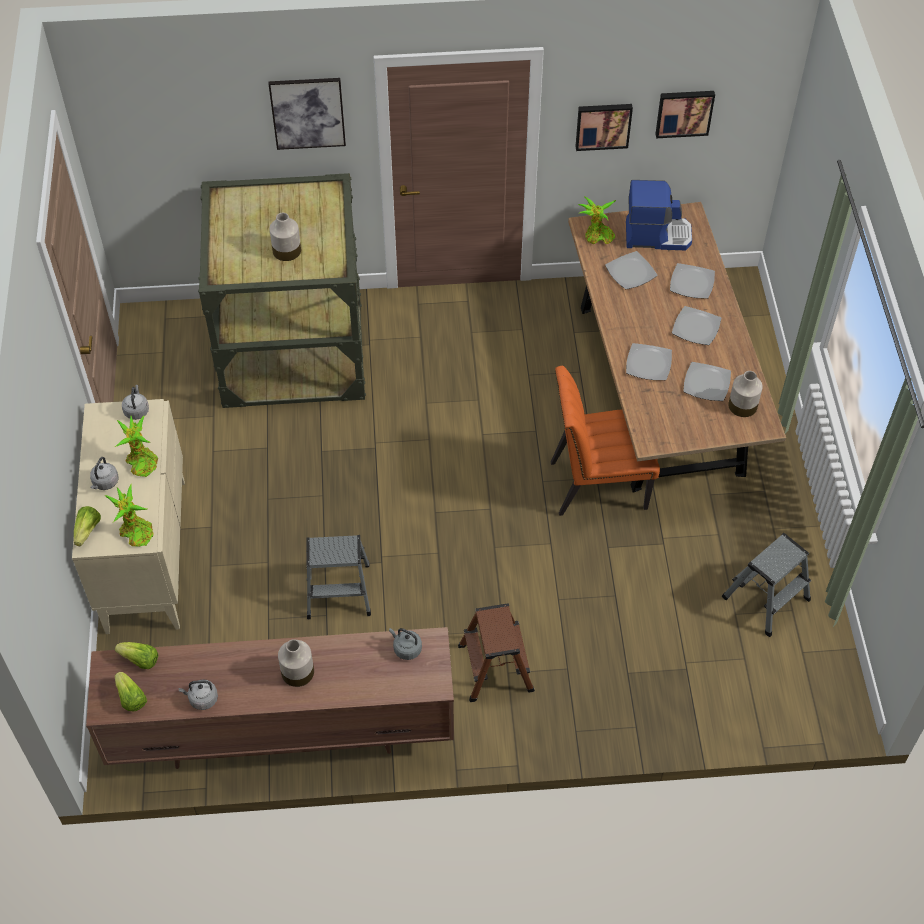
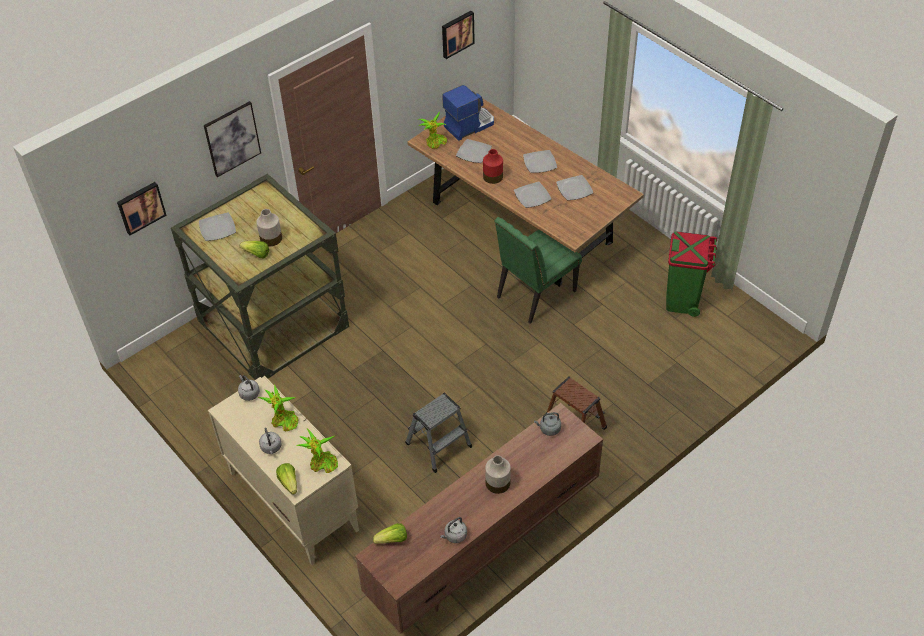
camera: 35 degrees left, 5 degrees down
lettuce [115,672,147,711] -> lettuce moved to [240,241,269,258]
orange chair [551,366,660,516] -> green chair [494,217,582,323]
picture [575,104,633,151] -> picture moved to [117,182,167,235]
plate [670,263,715,299] -> plate moved to [199,212,236,241]
grey step ladder [722,533,812,637] -> green trash can [666,231,717,317]
beige vase [728,371,763,417] -> none
none -> red vase [483,149,503,184]

